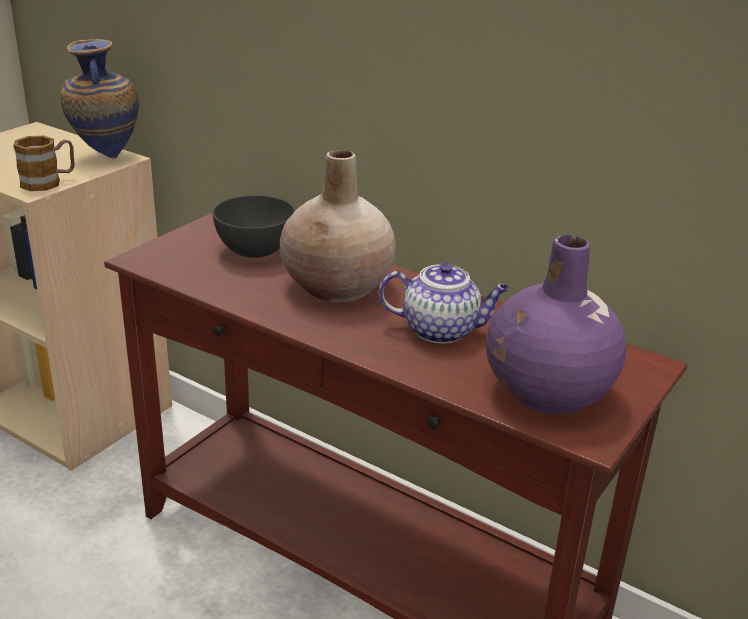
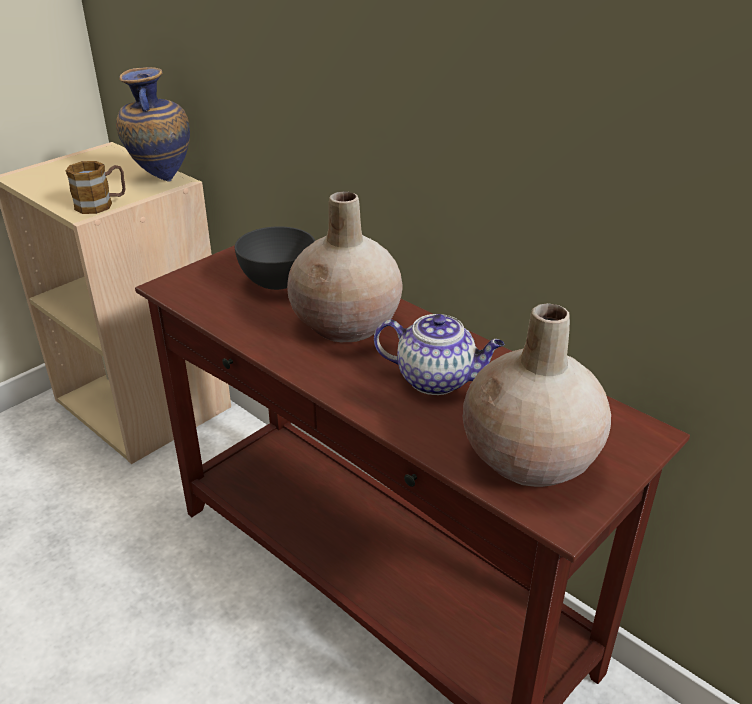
camera: 10 degrees right, 5 degrees up
purple vase [485,235,626,414] -> beige vase [462,303,611,487]

